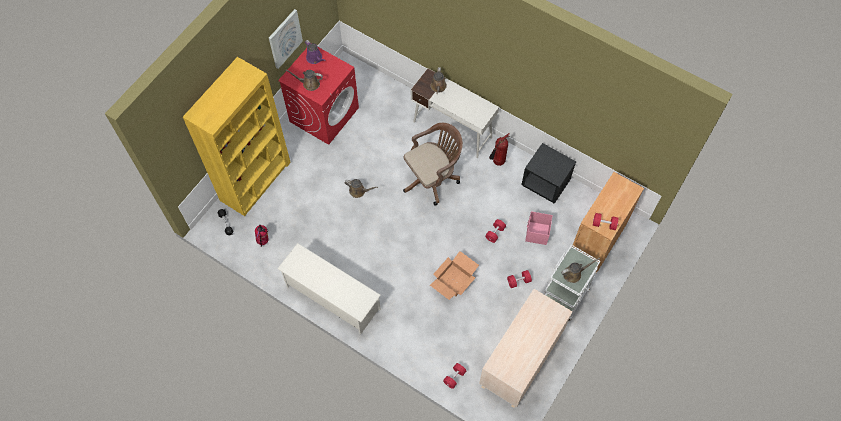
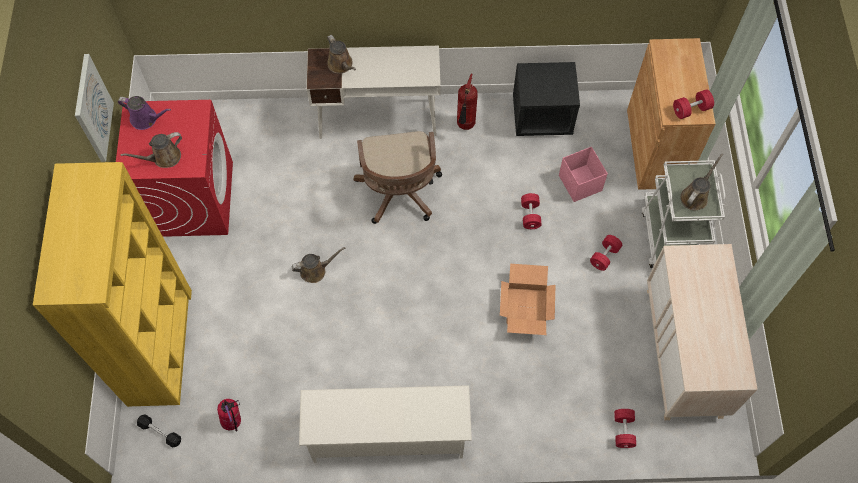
camera: 35 degrees left, 0 degrees up
brown office chair [403,123,463,205] -> brown office chair turned 150 degrees clockwise [353,131,442,224]

